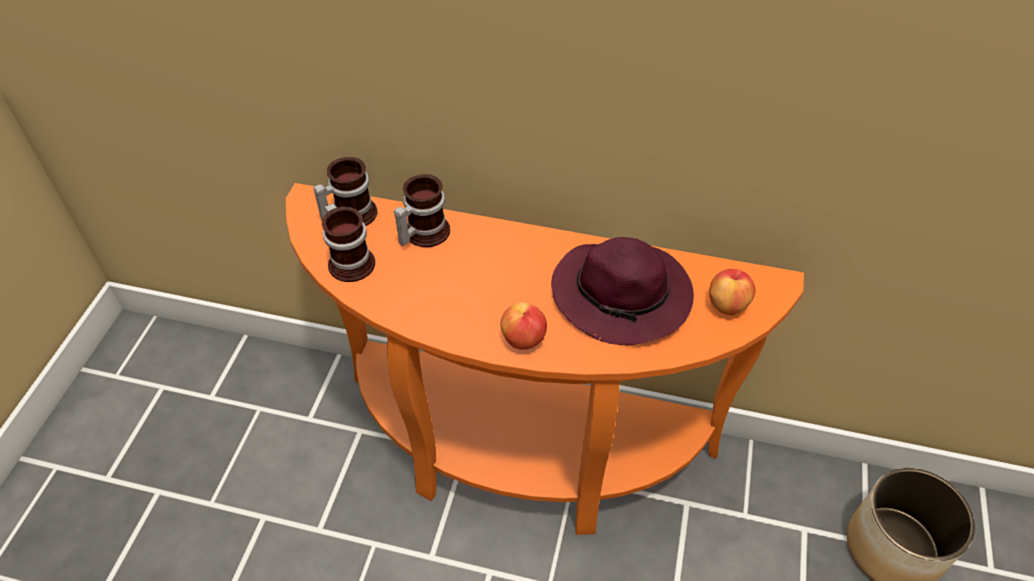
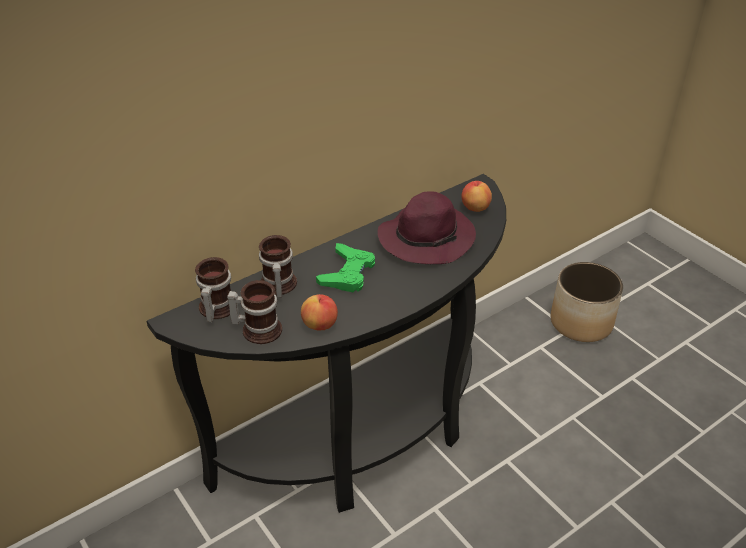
camera: 50 degrees left, 10 degrees down
orange console table [286,183,804,535] -> black console table [147,174,506,513]
apple [500,302,547,350] -> apple moved to [301,294,338,330]
none -> green game controller [316,243,375,292]

